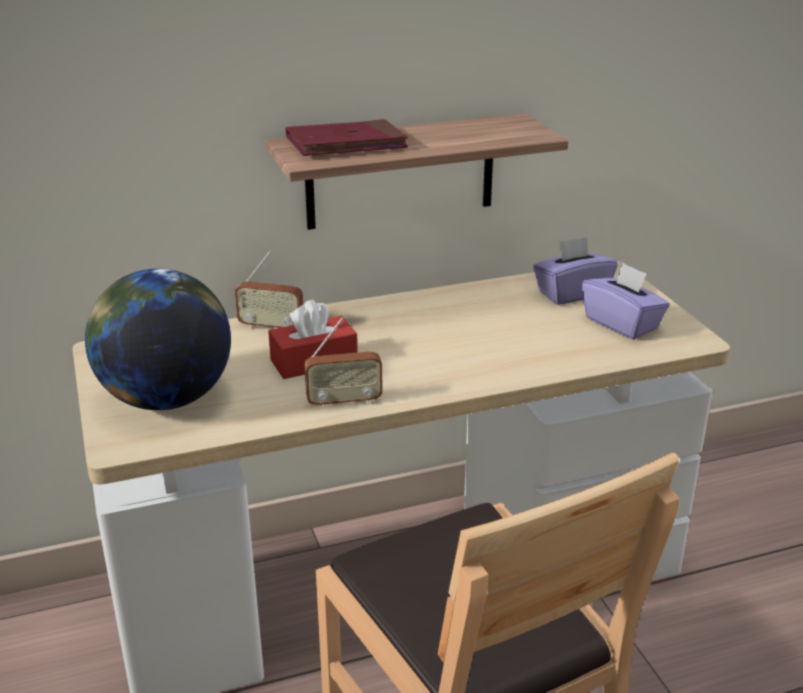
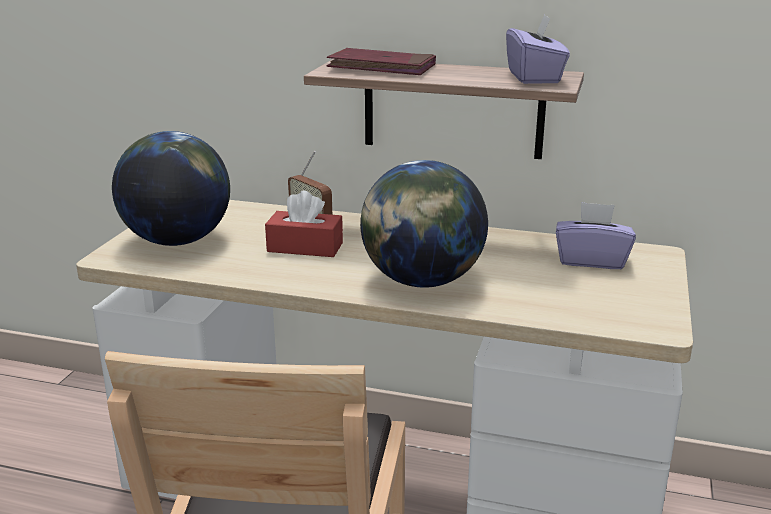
camera: 35 degrees right, 5 degrees down
radio [304,317,383,409] -> none
purple tissue box [582,262,670,340] -> purple tissue box moved to [506,14,570,84]
none -> globe [360,160,488,288]

